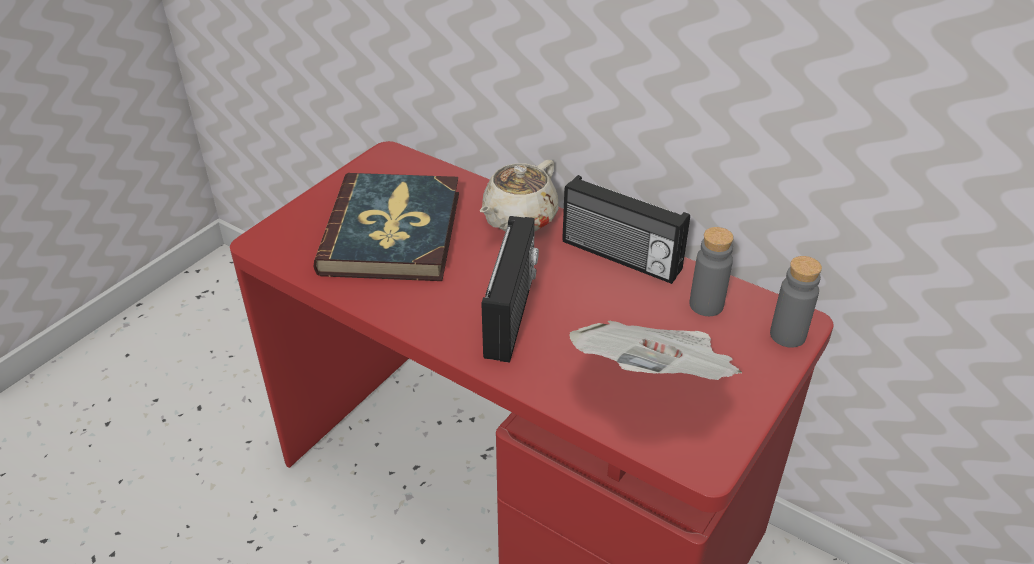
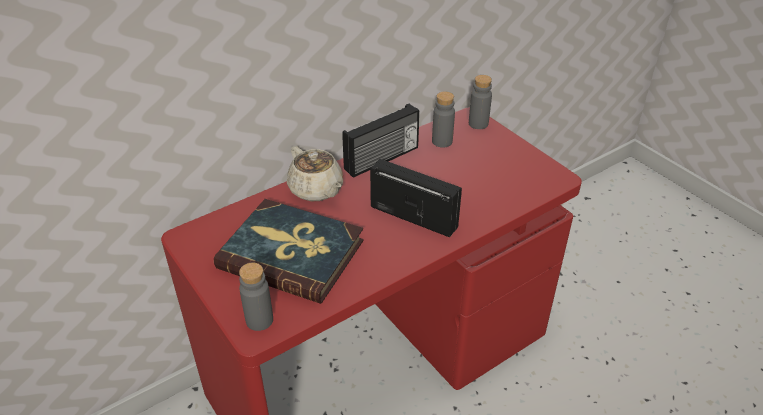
camera: 70 degrees left, 0 degrees up
newspaper [569,321,742,380] -> none
none -> grey bottle [239,263,273,331]

